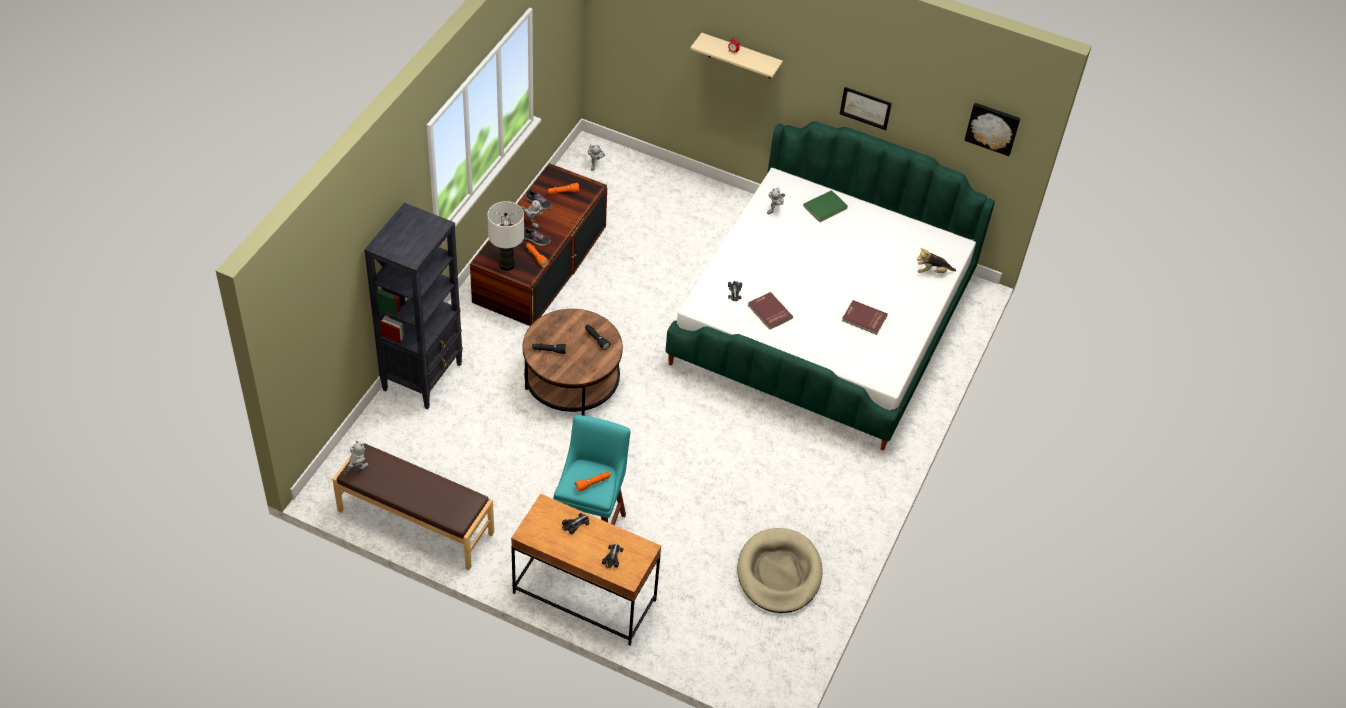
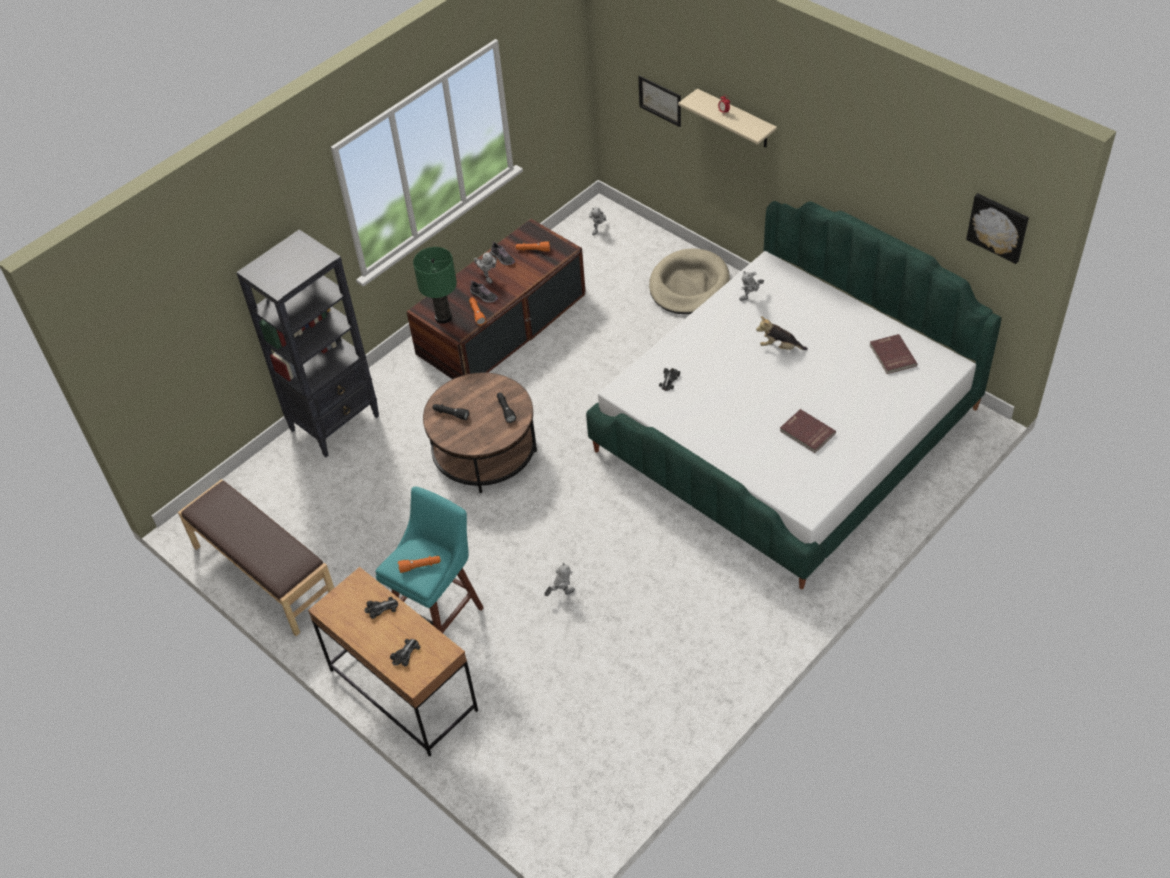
camera: 25 degrees right, 0 degrees up
toy robot [343,441,369,474] -> toy robot moved to [544,563,575,596]
white table lamp [487,201,524,271] -> green table lamp [413,247,457,324]
beige dog bed [737,528,823,613] -> beige dog bed moved to [649,248,730,314]
red book [748,292,793,330] -> red book moved to [870,334,917,374]
green book [803,190,848,222] -> none
picture [840,87,892,130] -> picture moved to [638,75,681,127]
plush toy [917,248,956,273] -> plush toy moved to [756,316,808,350]

